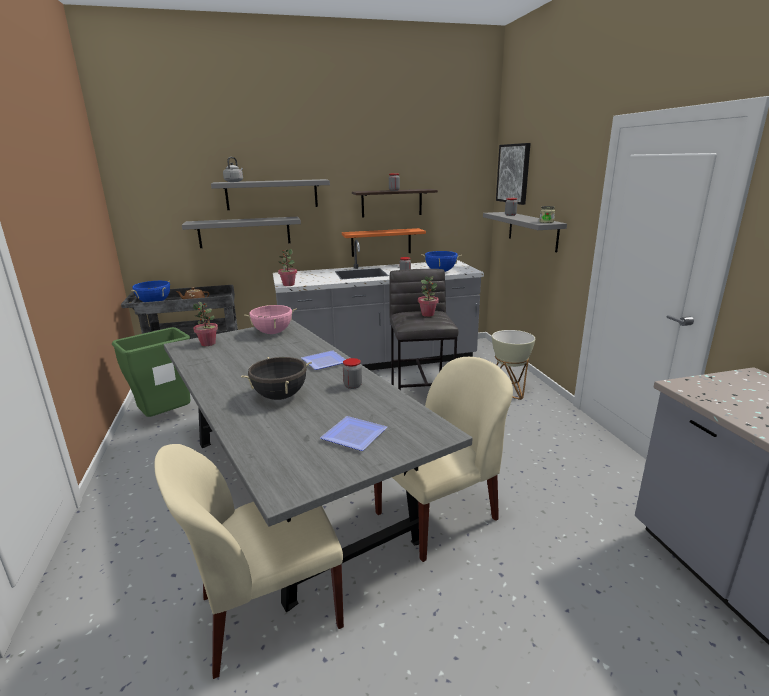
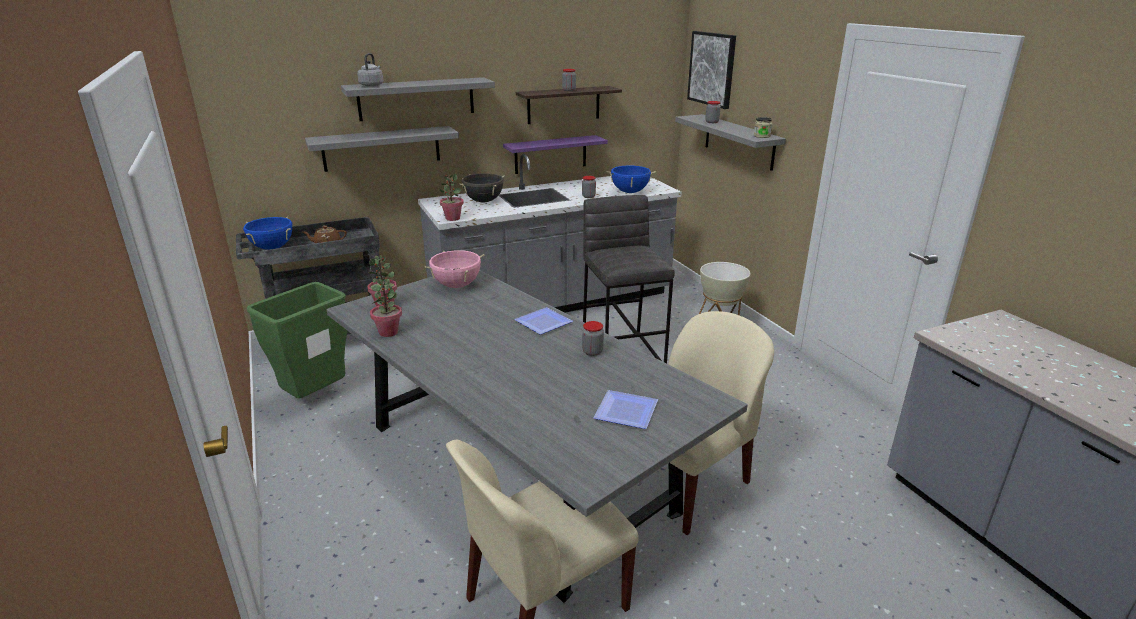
camera: 10 degrees left, 5 degrees up
black cooking pot [241,357,312,400] -> black cooking pot moved to [460,173,505,202]
orange shelf [342,228,426,257] -> purple shelf [503,135,608,174]
potted plant [418,276,439,317] -> potted plant moved to [370,279,402,337]

